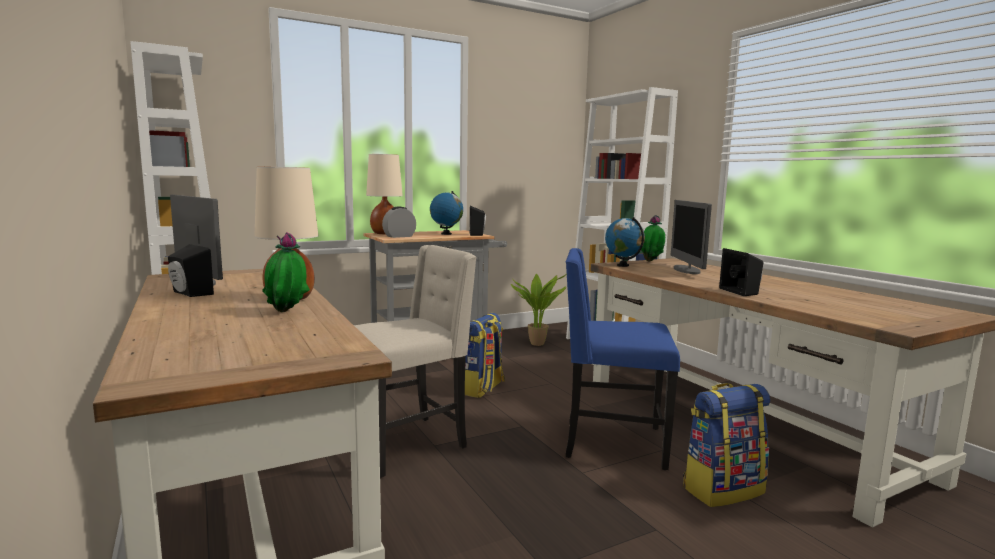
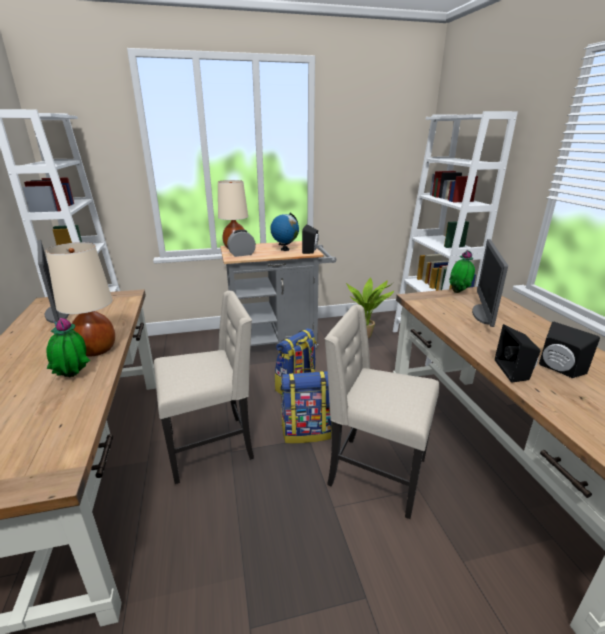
camera: 15 degrees right, 15 degrees up
black speaker [168,244,214,297] -> black speaker moved to [539,322,600,378]
blue chair [566,248,680,470] -> beige chair [325,304,440,519]
globe [605,217,645,267] -> none
backpack [683,383,770,507] -> backpack moved to [280,368,332,444]

